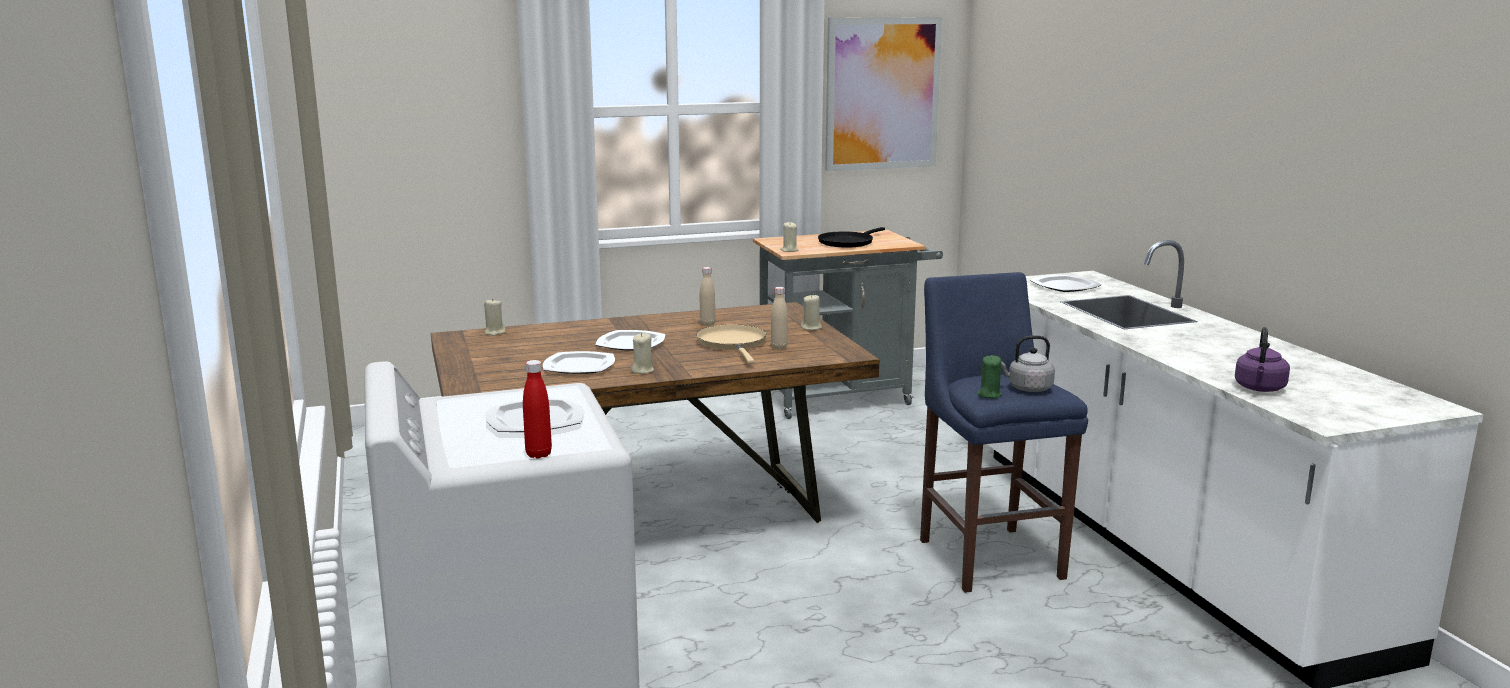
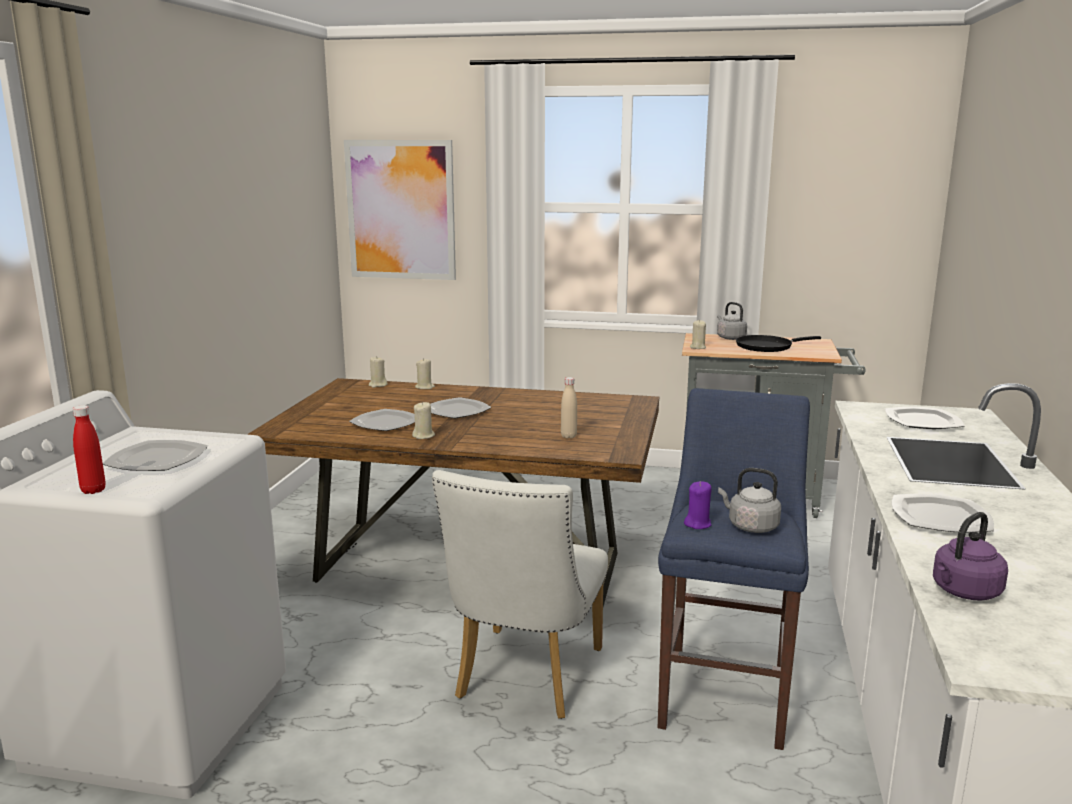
camera: 30 degrees right, 0 degrees up
beige frying pan [696,324,767,364] -> none
beige bottle [700,267,715,326] -> none
beige candle [801,294,822,330] -> beige candle moved to [415,358,435,389]
picture [825,17,942,171] -> picture moved to [344,140,456,280]
green candle [977,356,1002,399] -> purple candle [684,481,712,529]
none -> white chair [432,470,608,719]
none -> grey kettle [717,302,747,340]
none -> plate [892,494,994,533]

